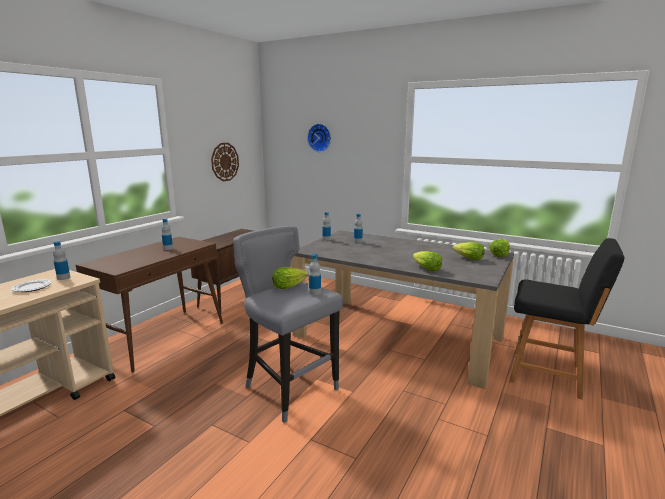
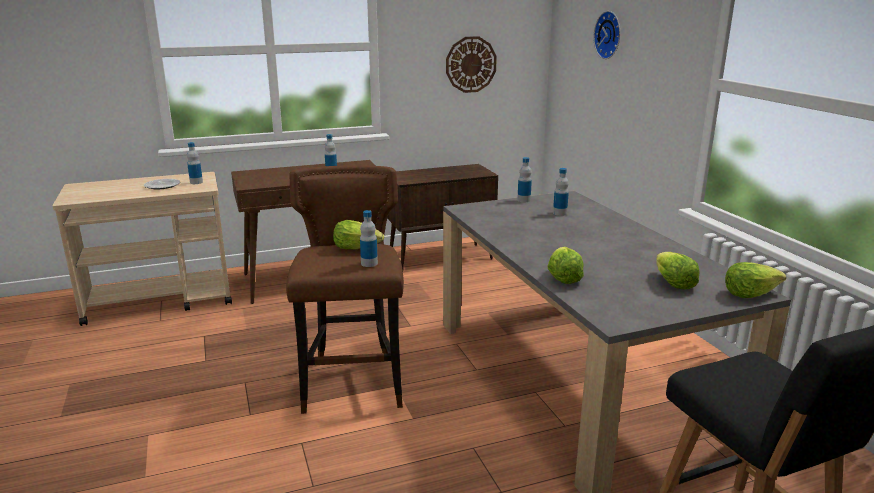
camera: 40 degrees right, 5 degrees up
grey stool [233,226,343,423] -> brown stool [286,165,404,414]

